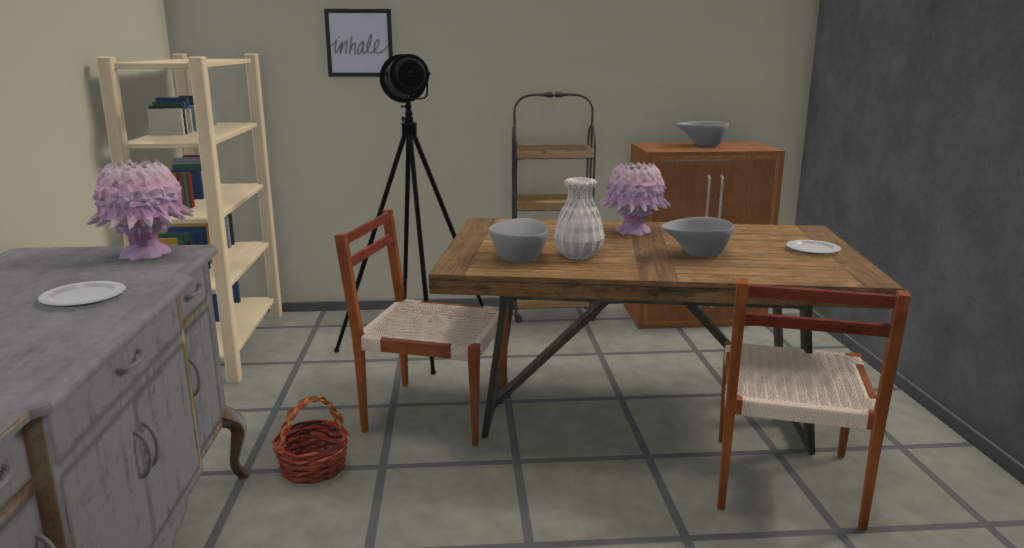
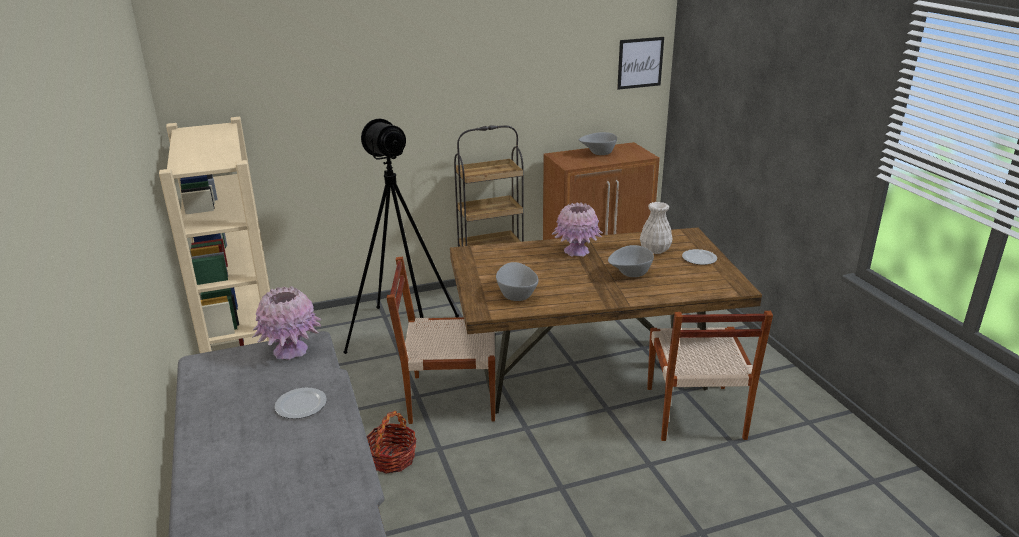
camera: 15 degrees left, 10 degrees up
picture [324,9,393,77] -> picture moved to [617,37,664,90]
white vase [553,177,605,260] -> white vase moved to [640,202,673,254]

